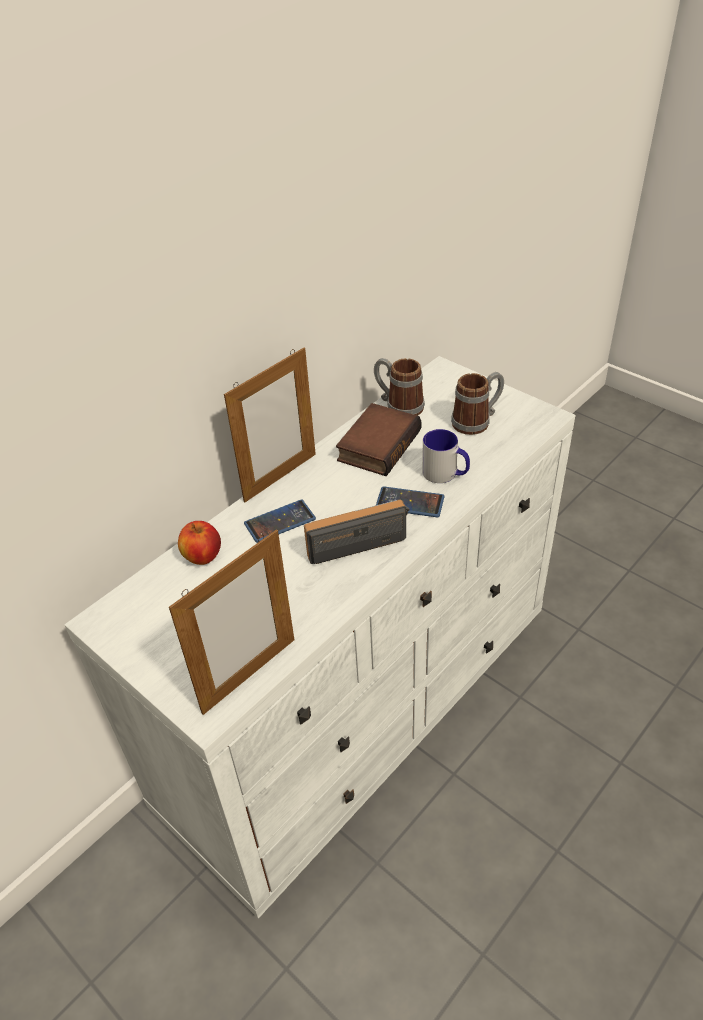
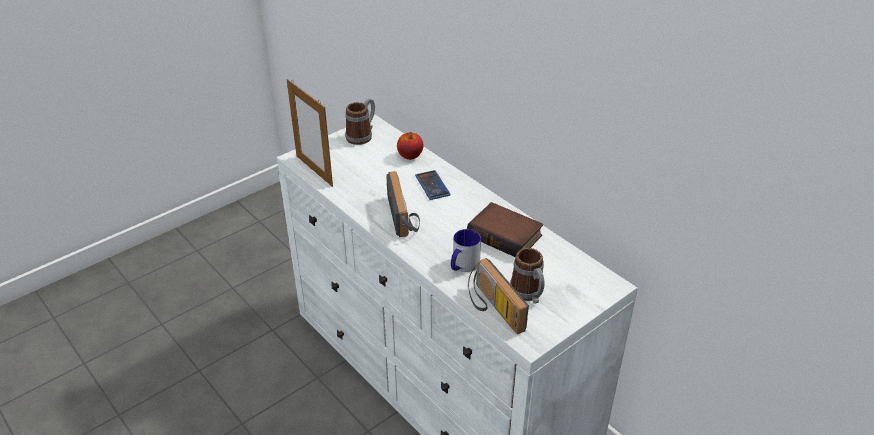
camera: 95 degrees right, 5 degrees down
picture frame [224,348,316,502] -> none
mug [374,358,425,416] -> mug moved to [345,99,375,145]
phone [376,486,445,517] -> none
none -> radio [468,258,529,334]

